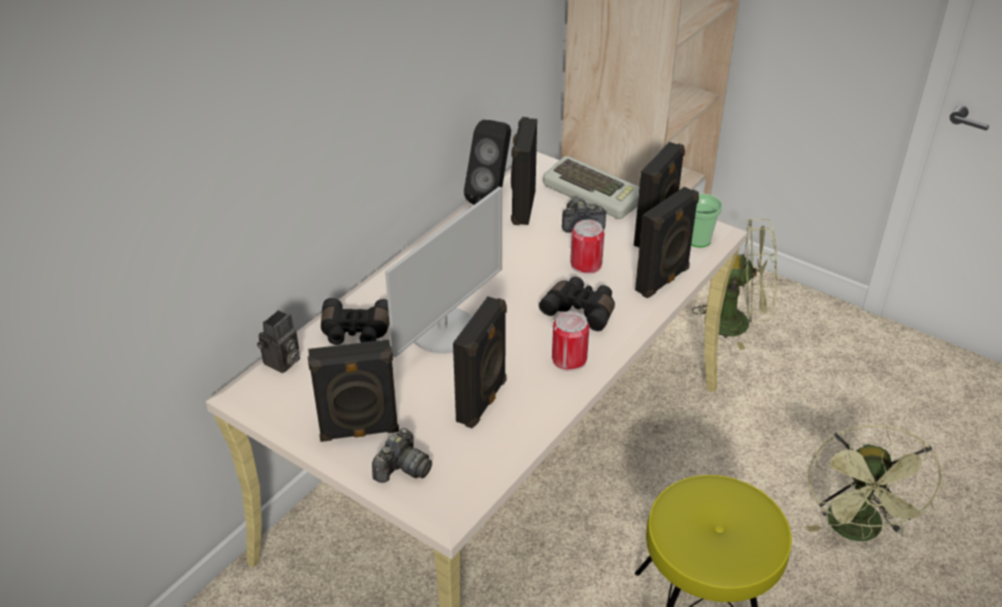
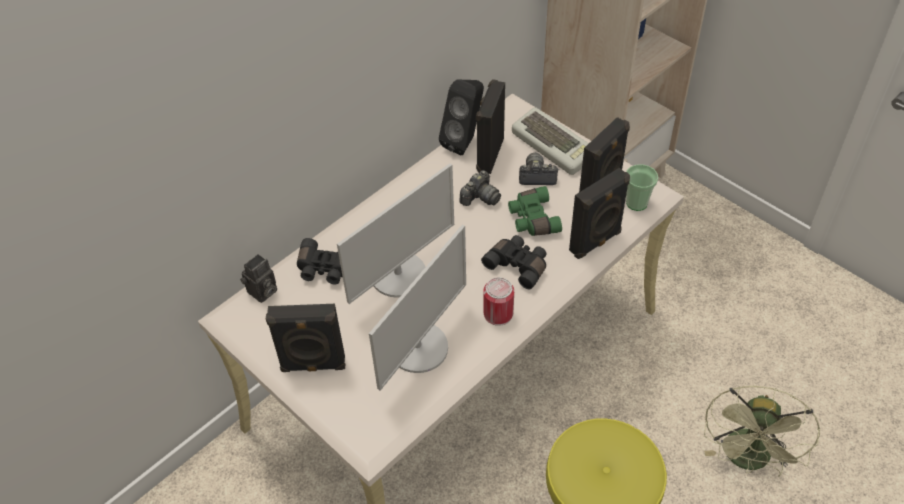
camera: 10 degrees right, 10 degrees up
camera [372,428,432,483] -> camera moved to [460,170,501,206]
black speaker [453,296,507,428] -> monitor [369,225,466,391]
can [570,219,605,274] -> green binoculars [508,186,562,236]
green fan [692,218,777,350] -> none

